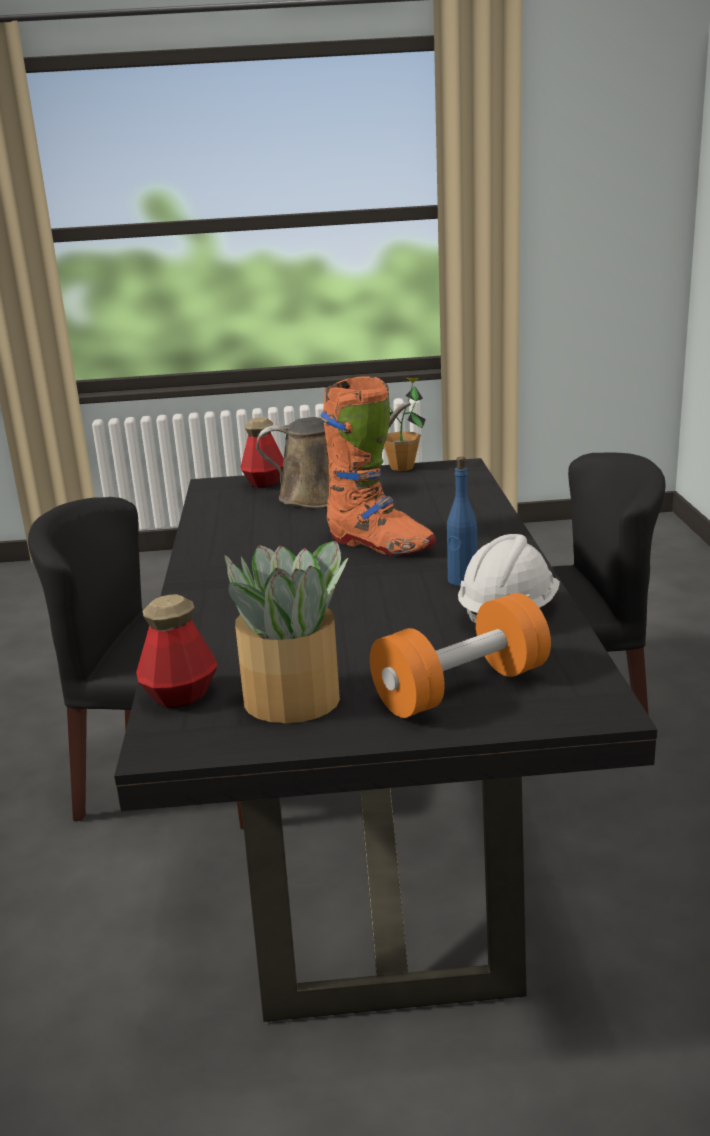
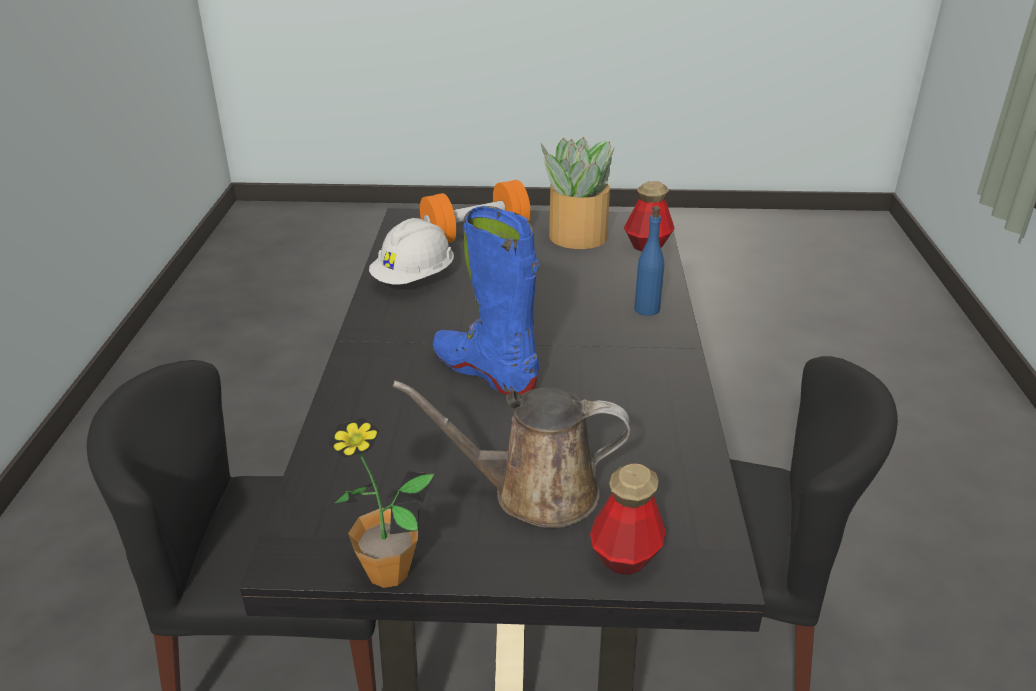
camera: 175 degrees left, 10 degrees up
orange boot [321,376,436,555] -> blue boot [433,206,540,395]
blue bottle [447,457,477,586] -> blue bottle moved to [634,206,664,316]

